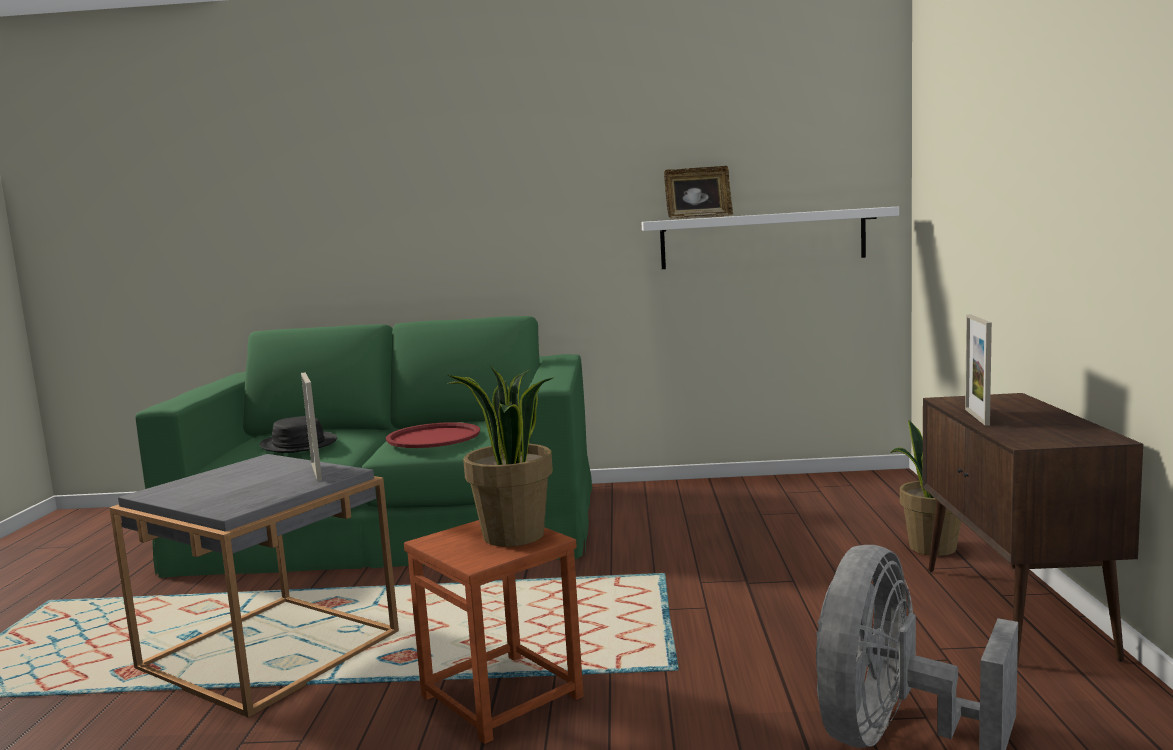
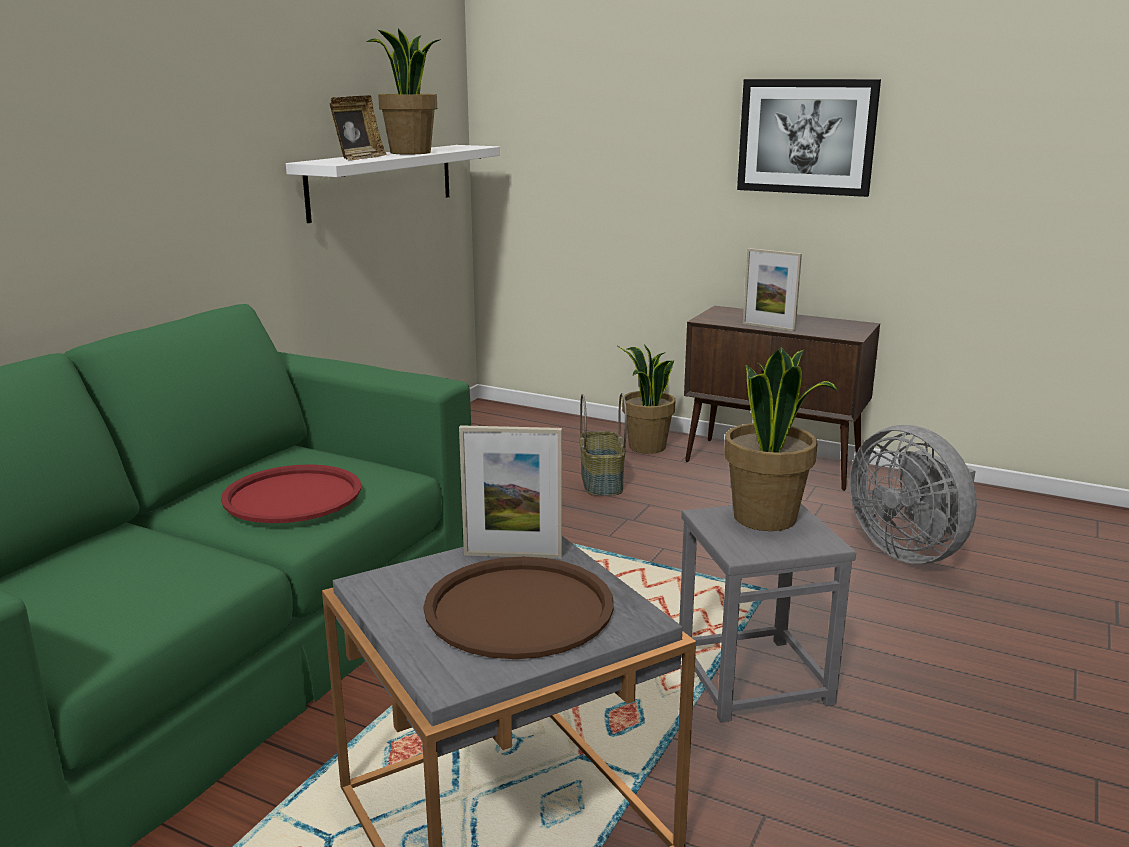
camera: 65 degrees left, 10 degrees up
black hat [259,416,337,453] -> none
brown stool [404,520,583,744] -> grey stool [679,504,856,723]
none -> potted plant [366,28,441,154]
none -> brown tray [424,557,614,659]
none -> basket [579,393,627,496]
none -> picture [737,79,881,197]

